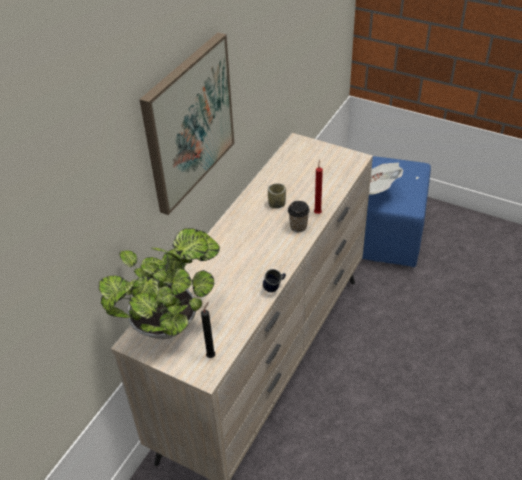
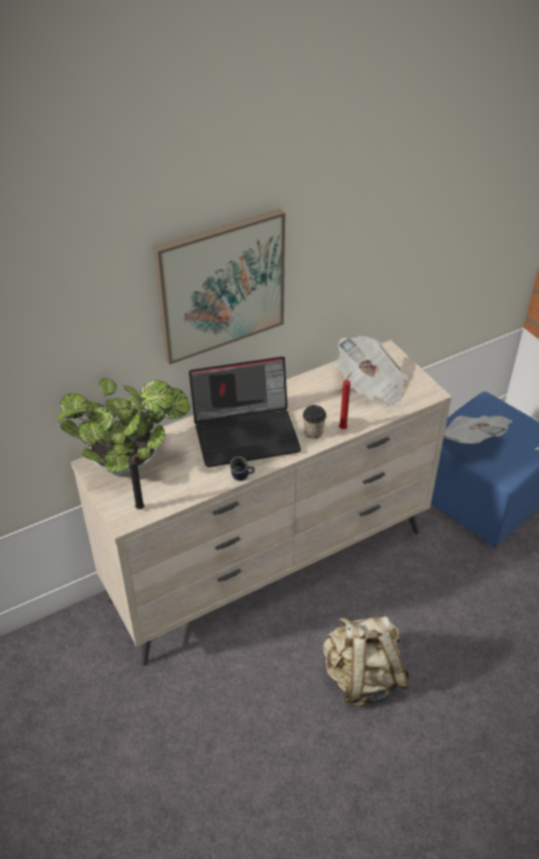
camera: 30 degrees right, 0 degrees up
cup [268,183,286,208] -> none
none -> laptop [189,357,301,467]
none -> beige backpack [323,615,410,707]
none -> newspaper [337,336,406,407]

